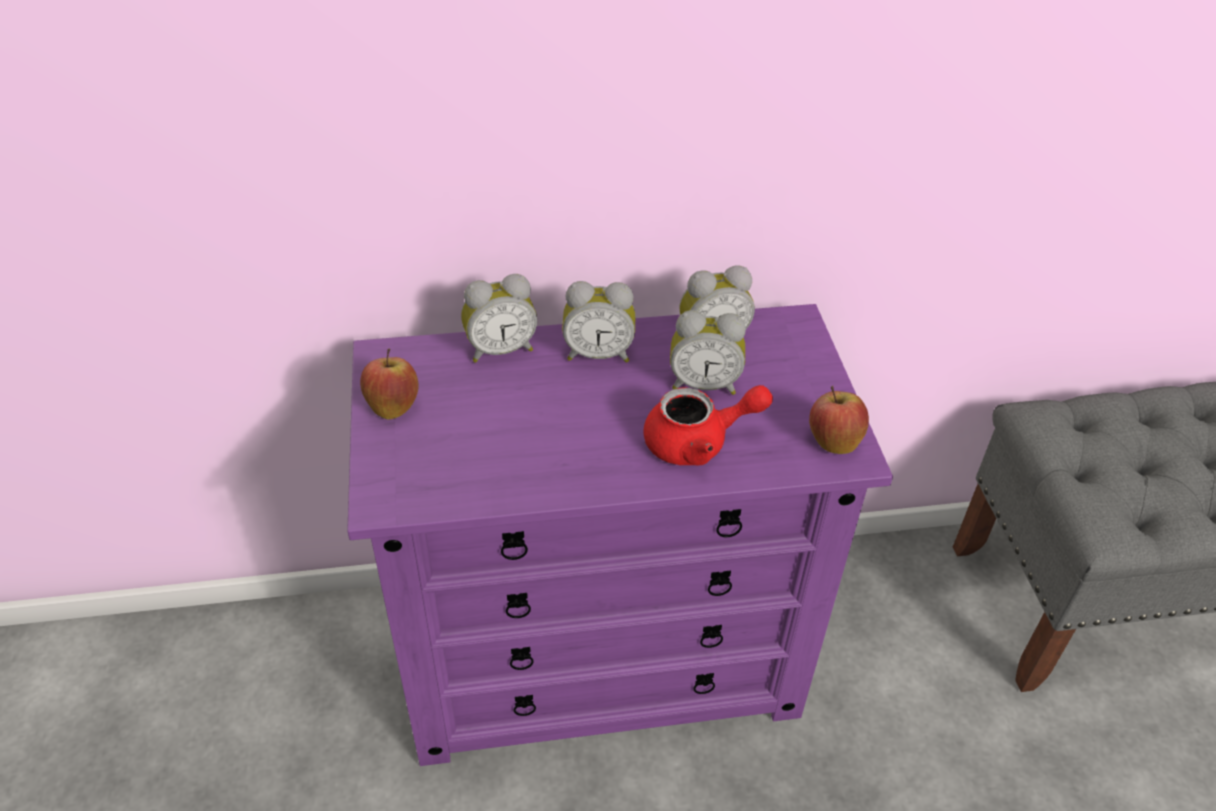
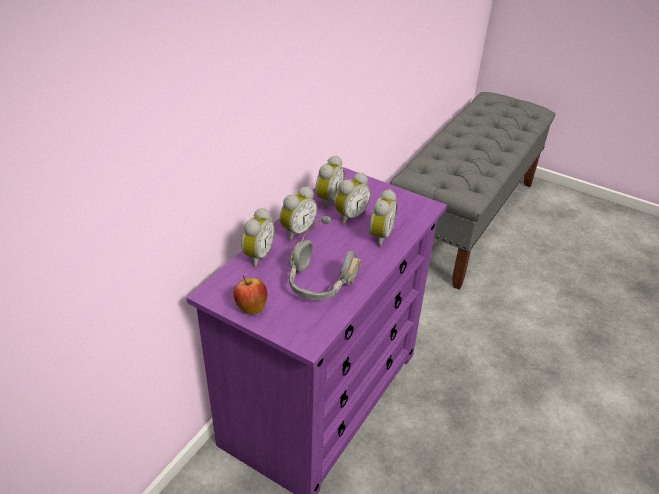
camera: 50 degrees left, 5 degrees down
red teapot [643,385,773,466] -> alarm clock [369,189,398,247]
apple [809,386,869,454] -> none
none -> grey headphones [288,216,361,300]

